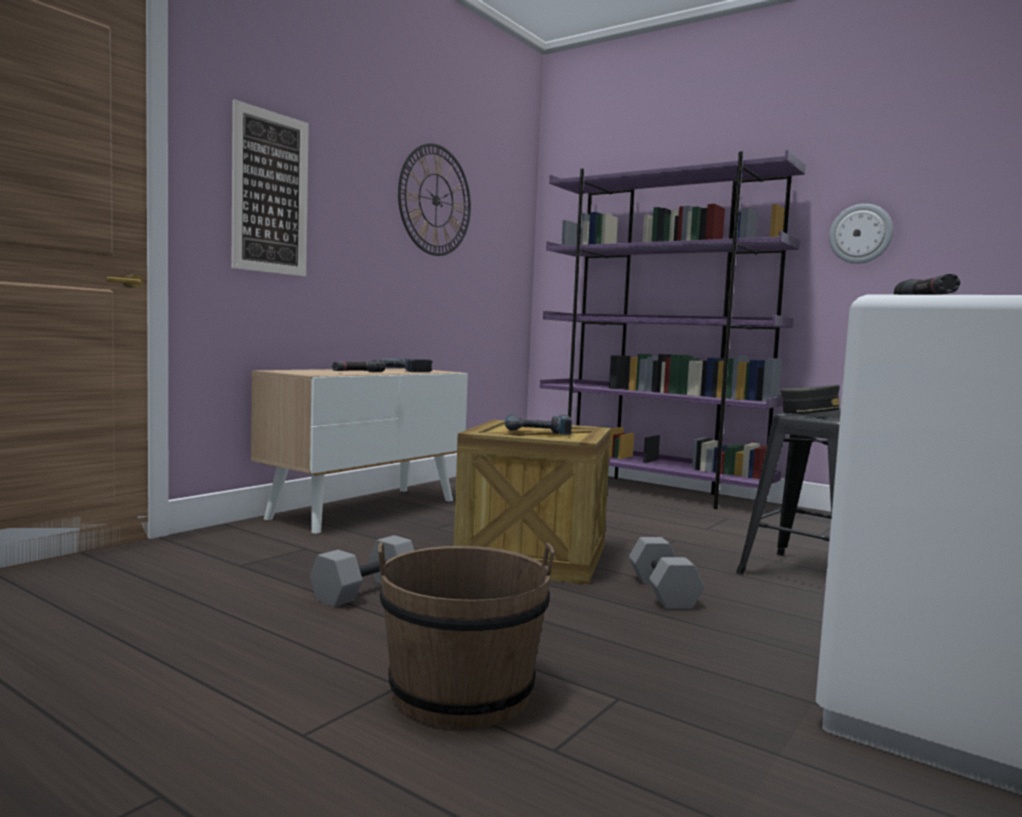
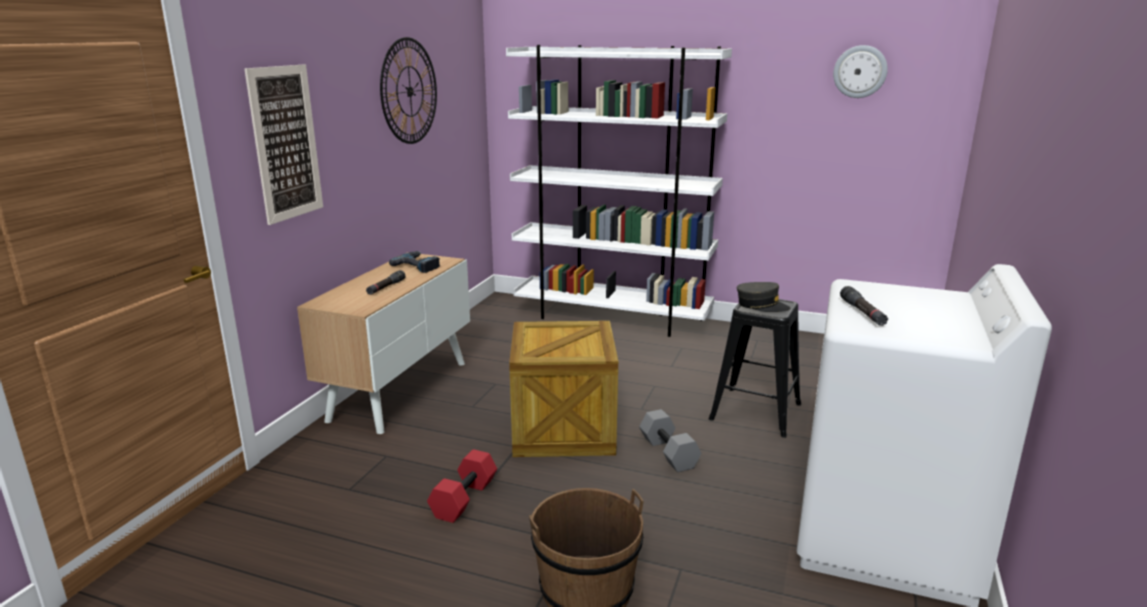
camera: 15 degrees left, 15 degrees up
grey dumbbell [310,535,414,607] -> red dumbbell [427,449,497,523]
power drill [505,414,572,435] -> none
purple bookcase [540,150,806,509] -> white bookcase [506,45,732,337]
wall clock [829,204,893,264] -> wall clock moved to [833,45,888,98]

